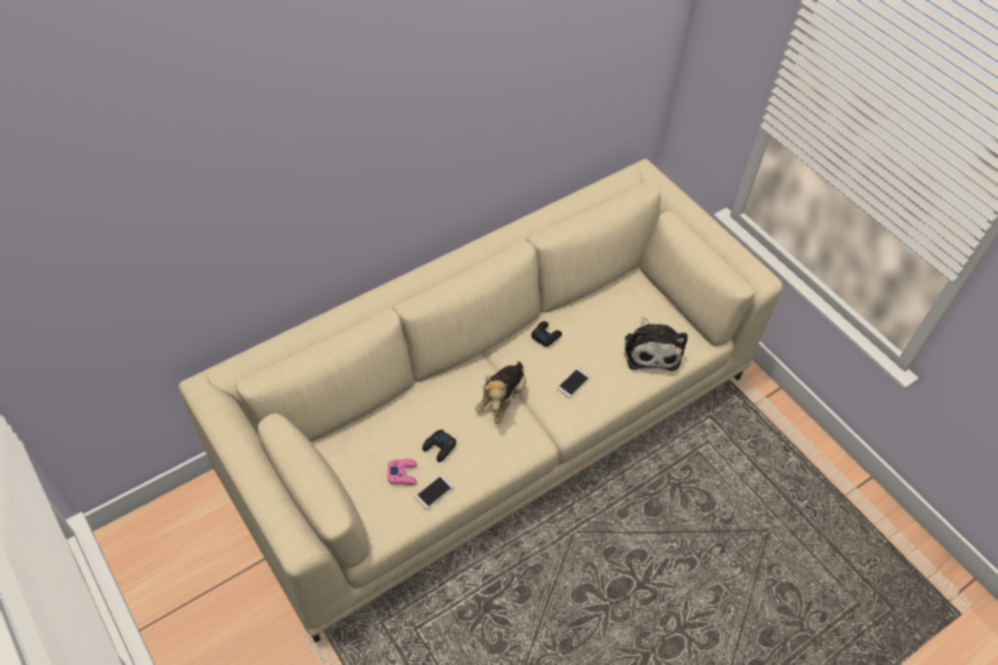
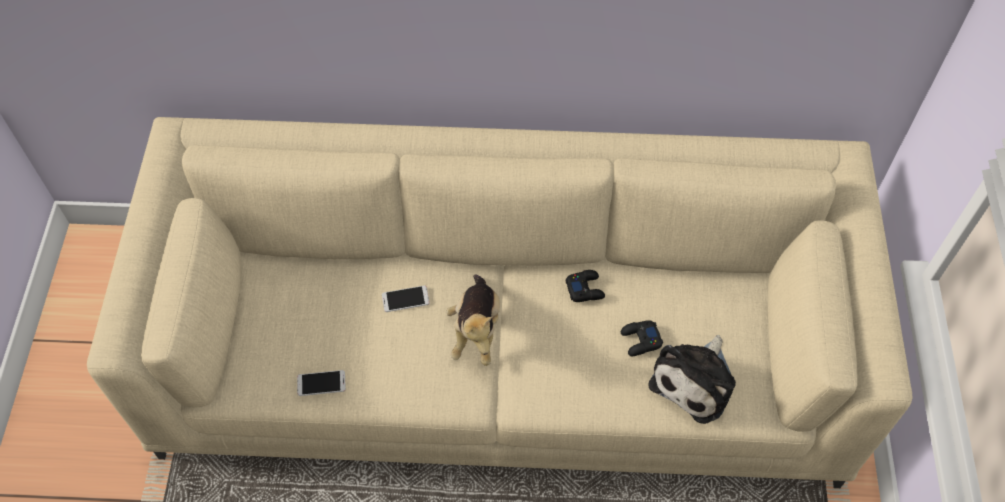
camera: 40 degrees right, 5 degrees up
pink game controller [387,459,417,485] -> none
black game controller [422,430,456,462] -> black game controller moved to [621,320,663,356]
plush toy [475,361,526,424] -> plush toy turned 60 degrees counterclockwise [446,274,500,366]
phone [557,368,591,398] -> phone moved to [382,285,430,312]

